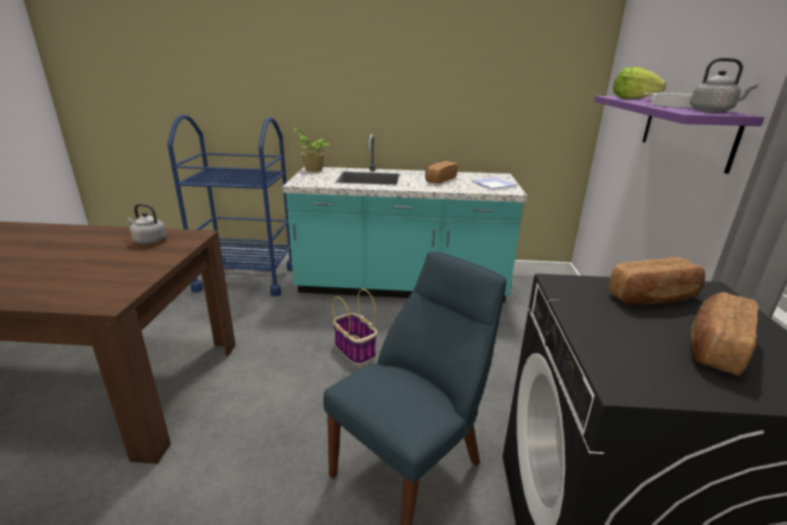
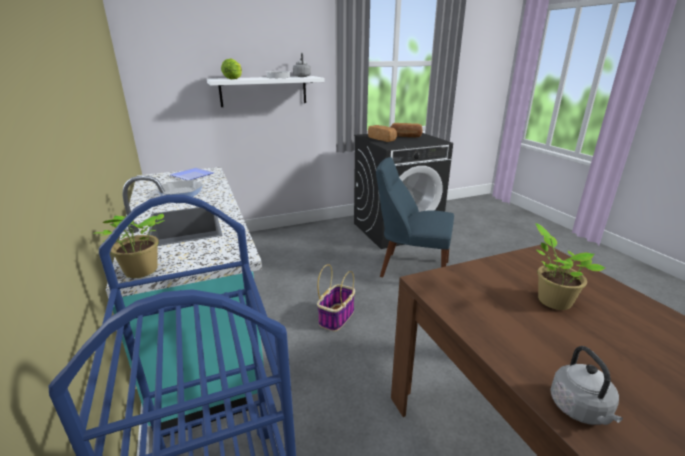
camera: 115 degrees left, 0 degrees up
grey kettle [127,204,166,244] -> grey kettle moved to [550,346,623,425]
bread [425,161,458,184] -> frying pan [156,180,203,197]
purple shelf [594,96,765,174] -> white shelf [207,76,325,107]
none -> potted plant [536,223,605,310]

